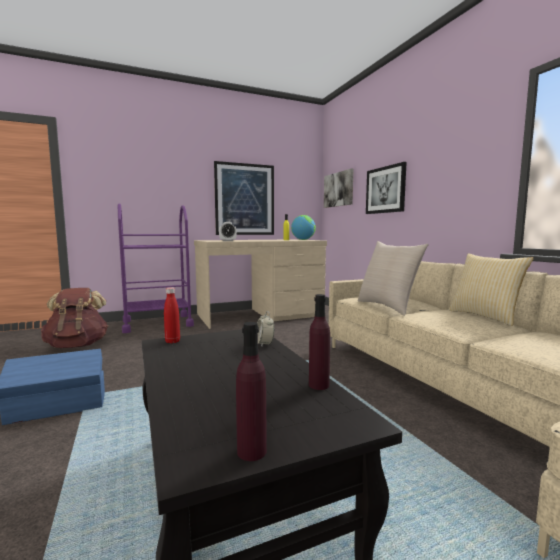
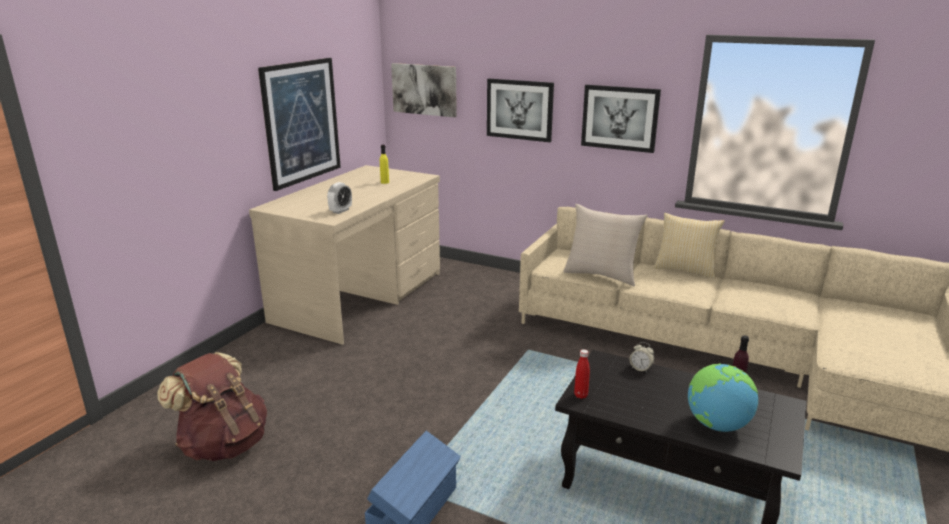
camera: 40 degrees left, 15 degrees up
purple cart [118,203,194,333] -> none
purple bottle [236,322,267,461] -> none
globe [291,215,316,240] -> globe moved to [688,364,758,432]
none -> picture [581,85,661,153]

